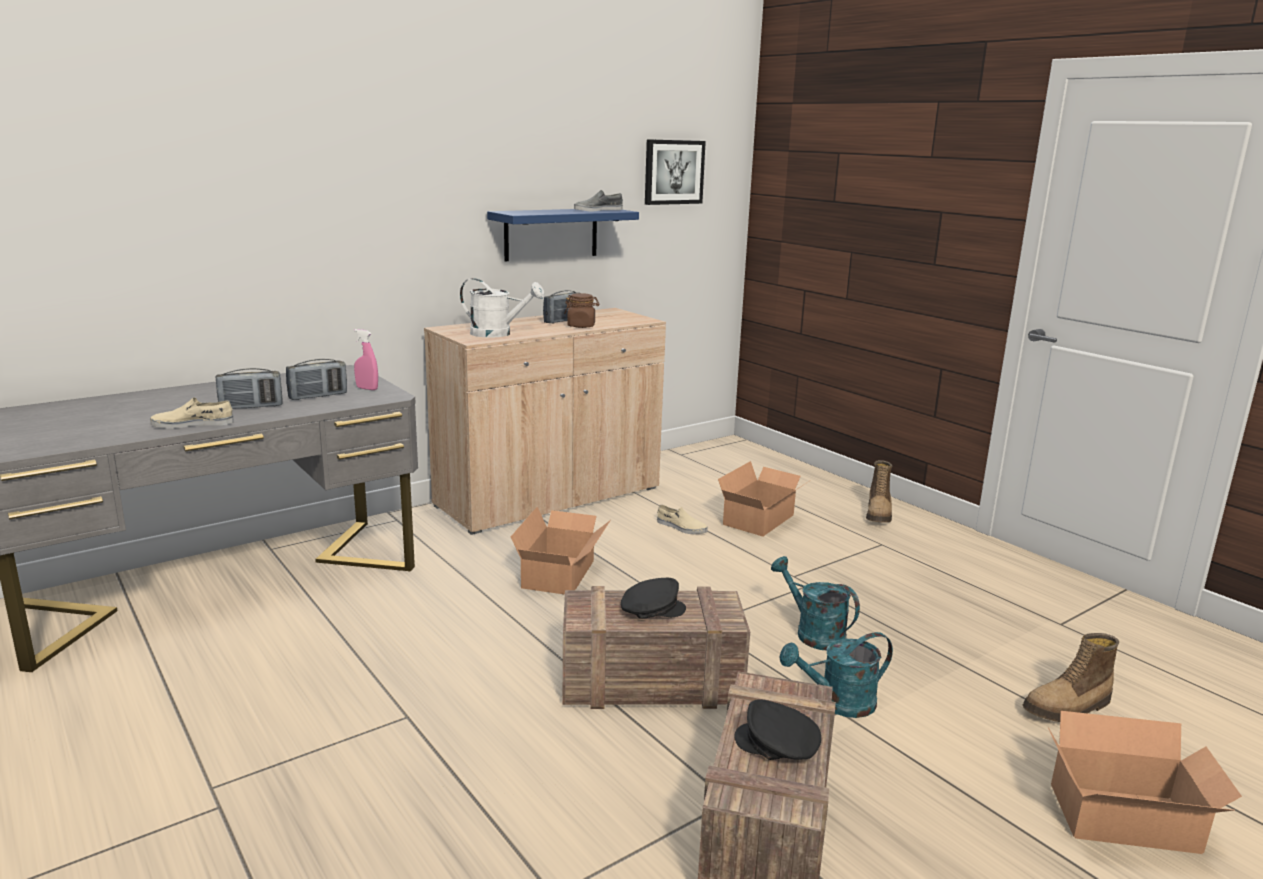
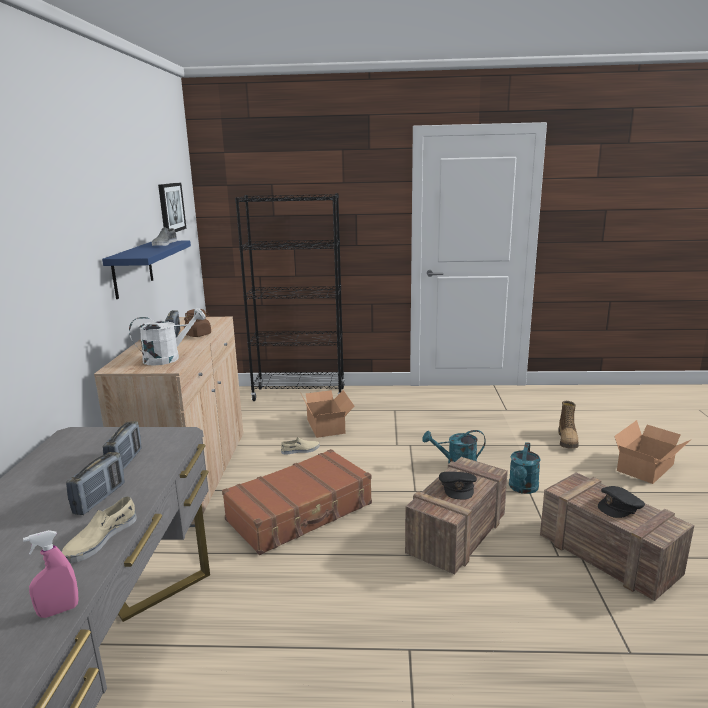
camera: 50 degrees left, 0 degrees up
pink spray bottle [354,329,378,390] -> pink spray bottle moved to [23,530,79,618]
cardboard box [511,507,611,595] -> brown suitcase [222,449,372,555]
black cap [621,578,686,619] -> black cap turned 150 degrees clockwise [439,472,477,499]
boot [866,460,892,523] -> none
none -> black bookcase [235,193,345,401]

